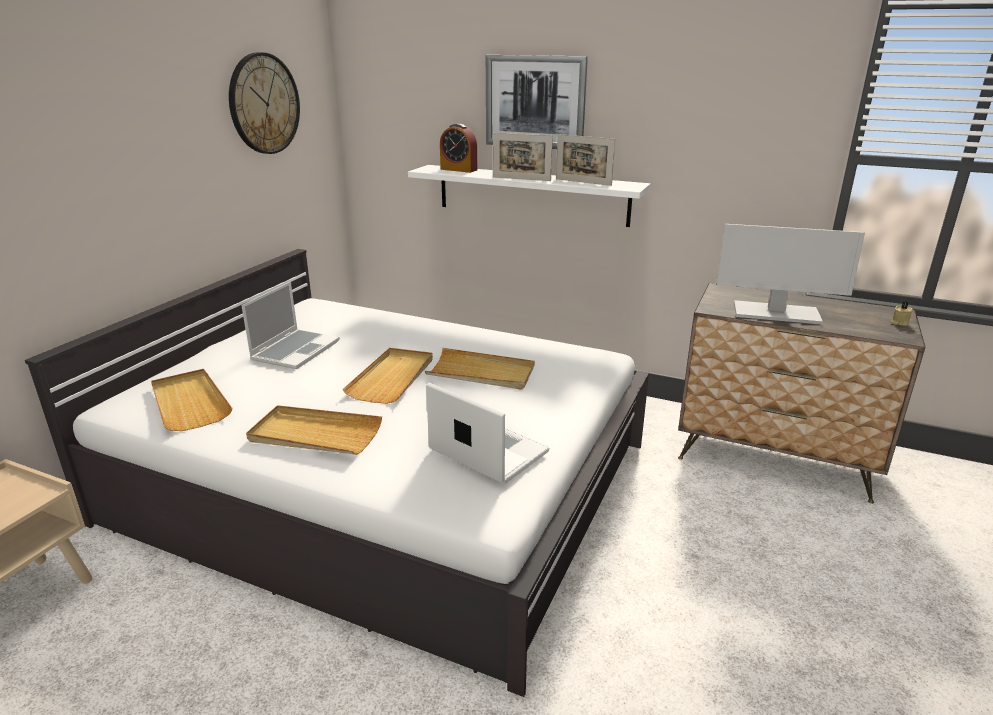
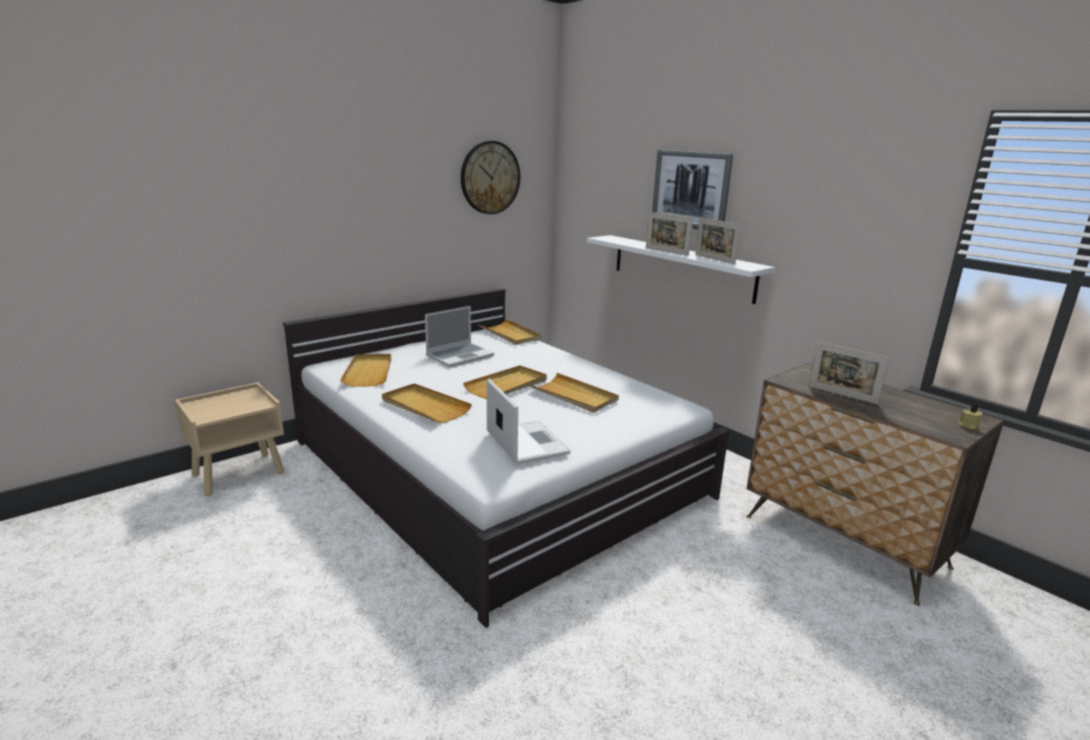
camera: 25 degrees right, 5 degrees down
alarm clock [440,123,477,173] -> none
monitor [717,224,865,324] -> picture frame [808,342,889,404]
none -> beige tray [478,319,542,345]

